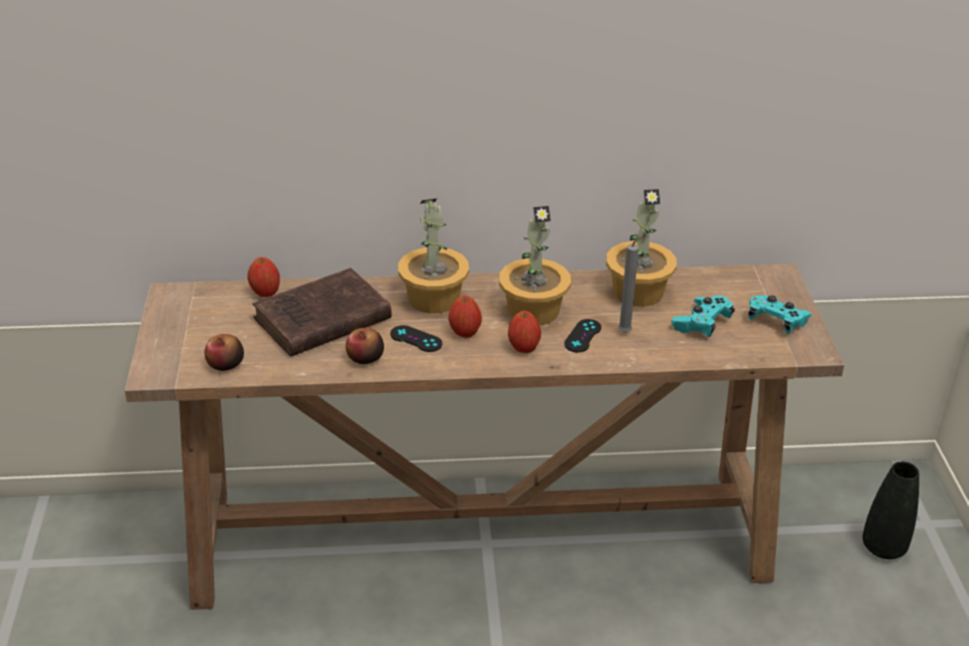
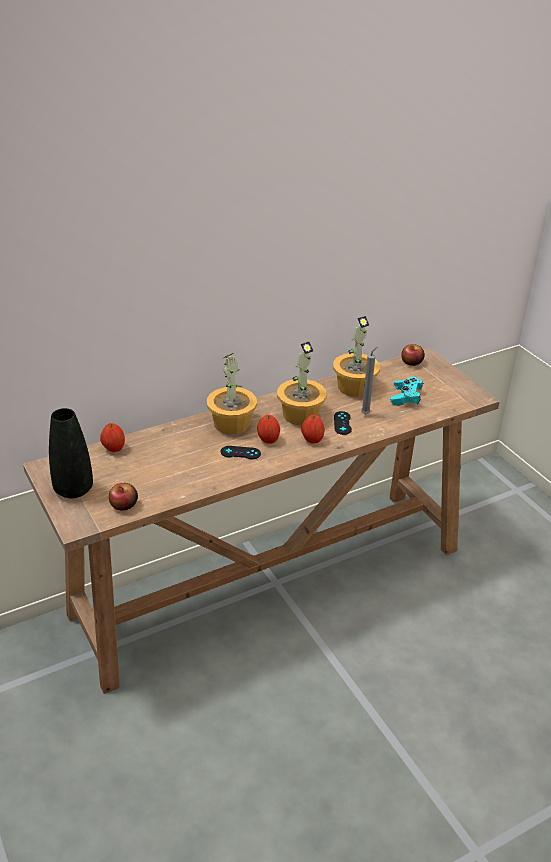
camera: 25 degrees left, 0 degrees up
brown book [252,268,392,357] -> none
apple [346,328,384,364] -> apple moved to [401,344,425,366]
turquoise game controller [748,295,811,334] -> none
black vase [862,461,919,559] -> black vase moved to [49,408,93,498]

